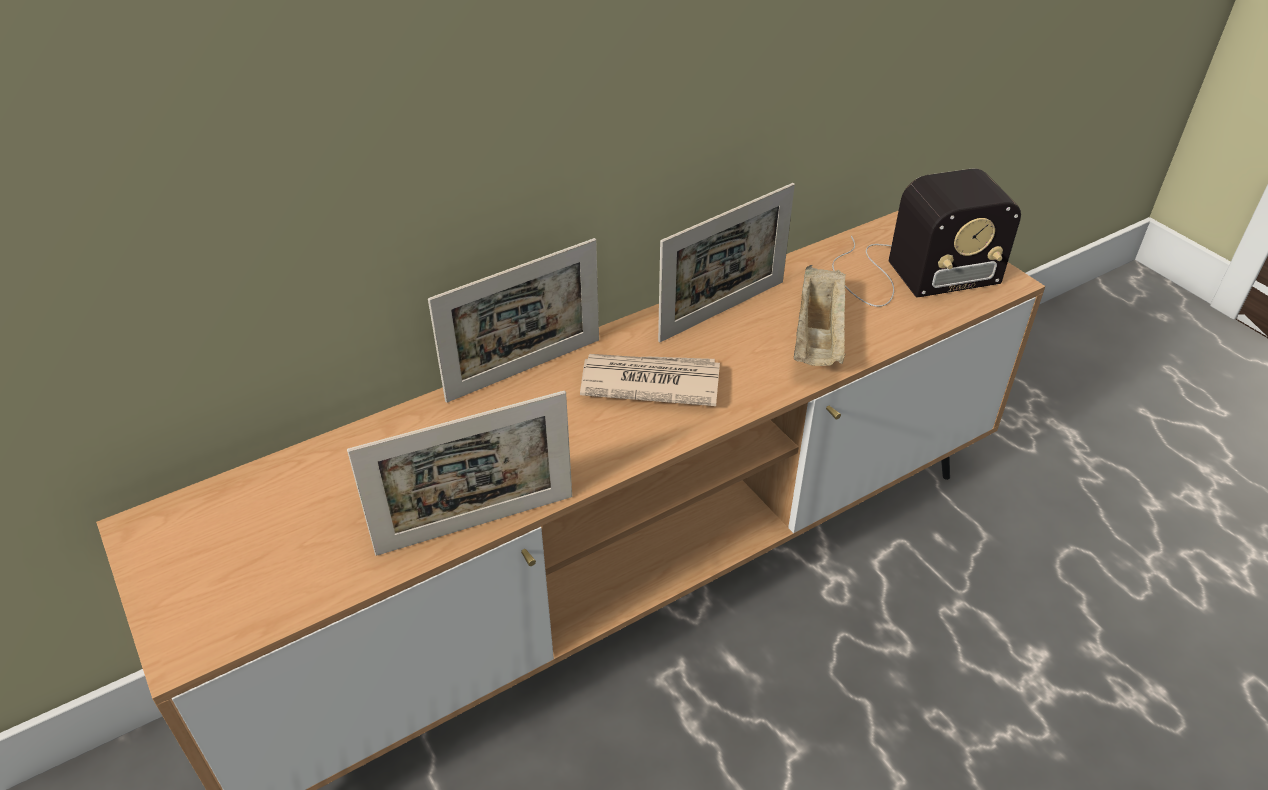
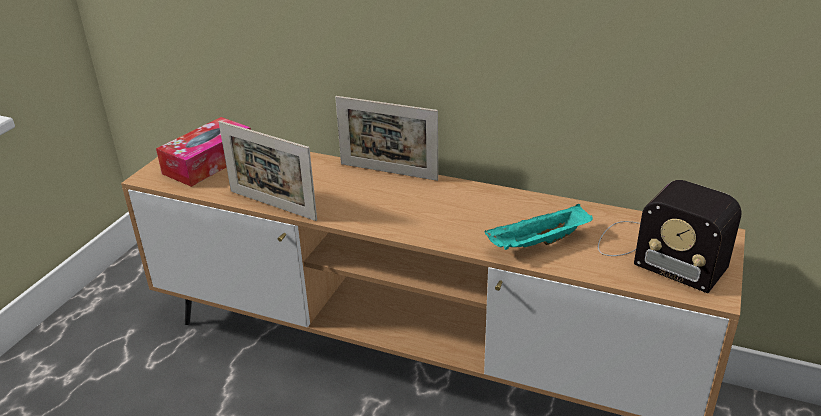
camera: 55 degrees right, 10 degrees down
newspaper [580,354,720,406] -> none
picture frame [658,183,795,342] -> none
beige tray [794,265,846,366] -> turquoise tray [485,204,593,250]
none -> tissue box [156,117,251,187]

